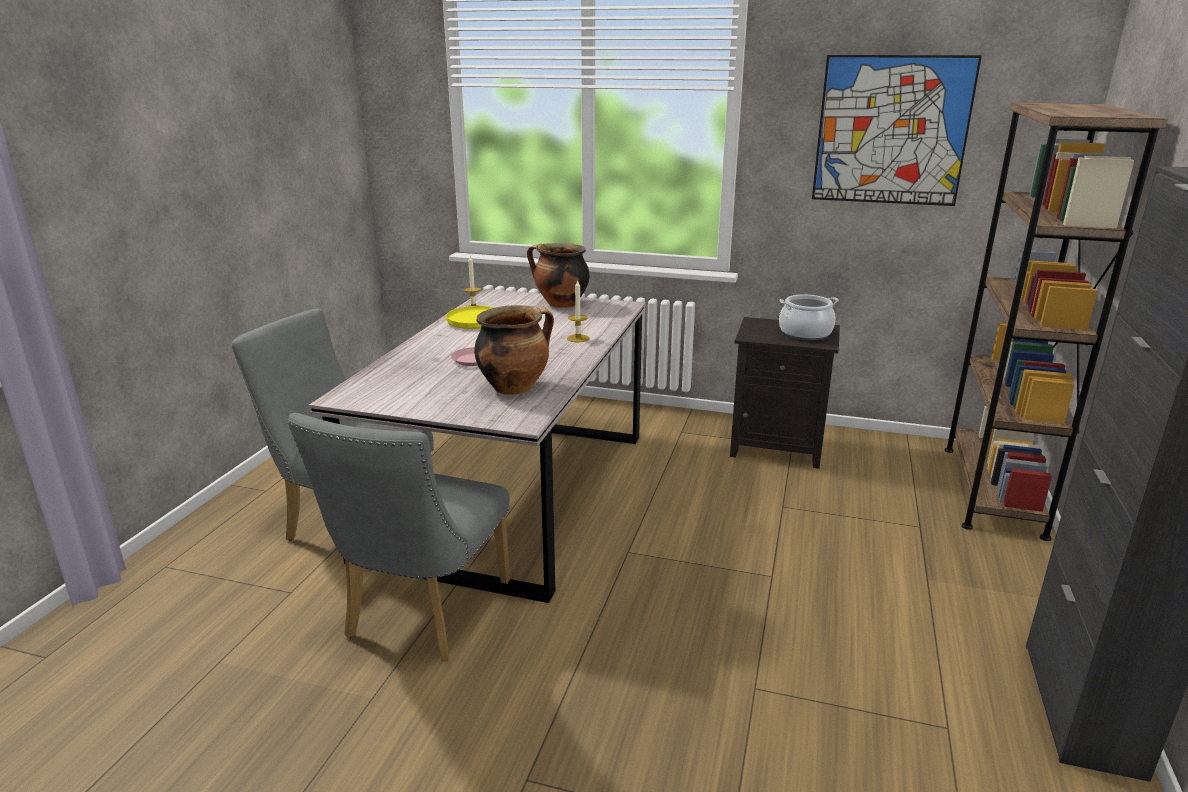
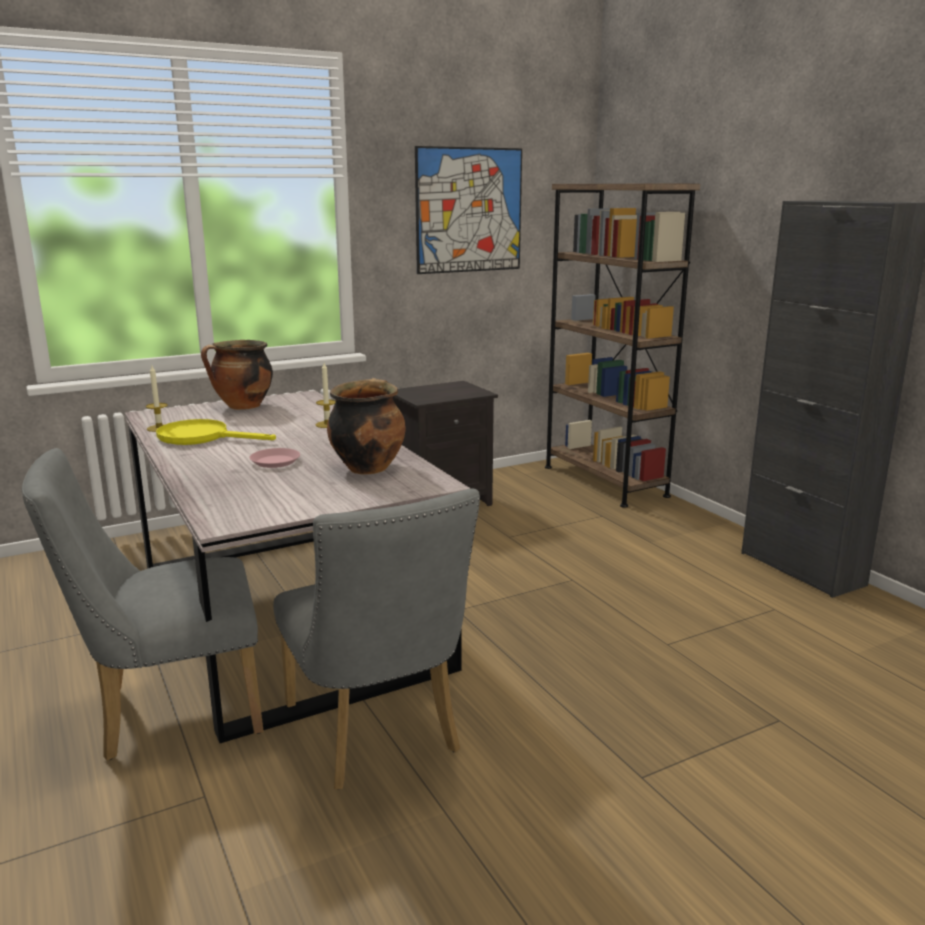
camera: 45 degrees left, 5 degrees down
cooking pot [779,295,839,340] -> none

